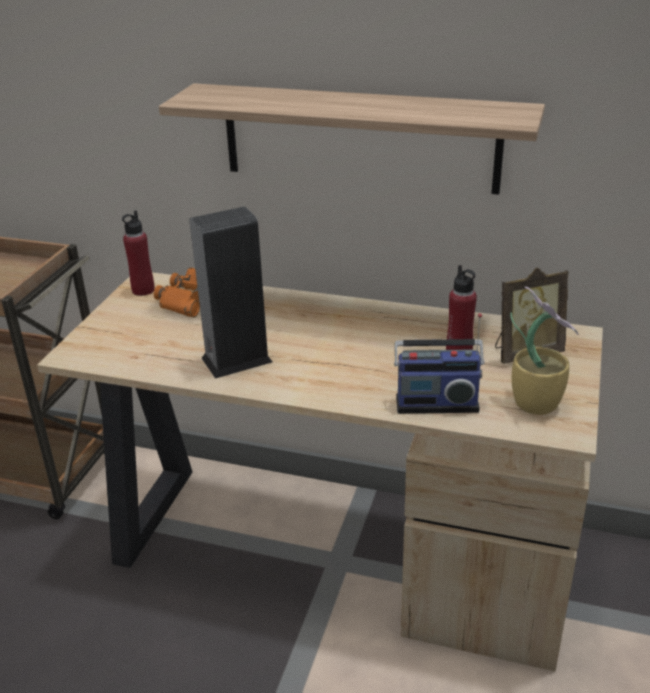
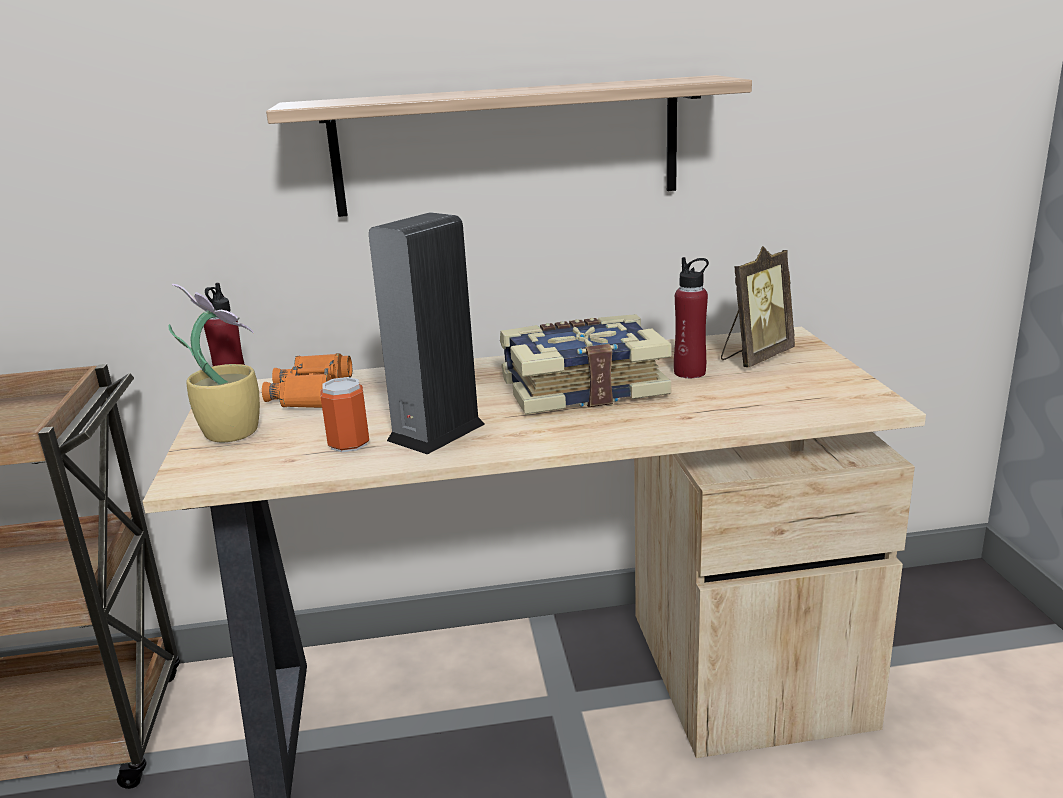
camera: 25 degrees left, 10 degrees down
radio [394,313,484,414] -> none
potted plant [510,286,579,415] -> potted plant moved to [169,284,260,442]
none -> can [320,377,369,452]
none -> book [500,314,672,414]

